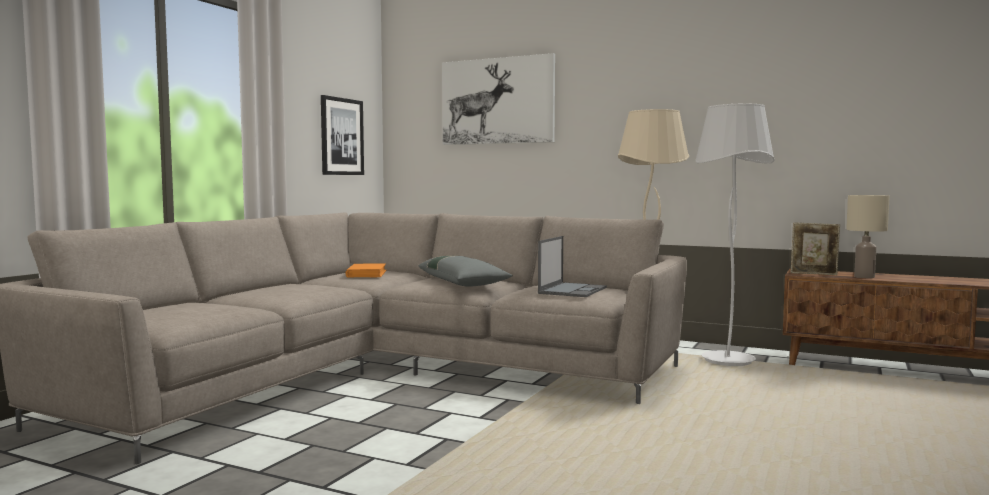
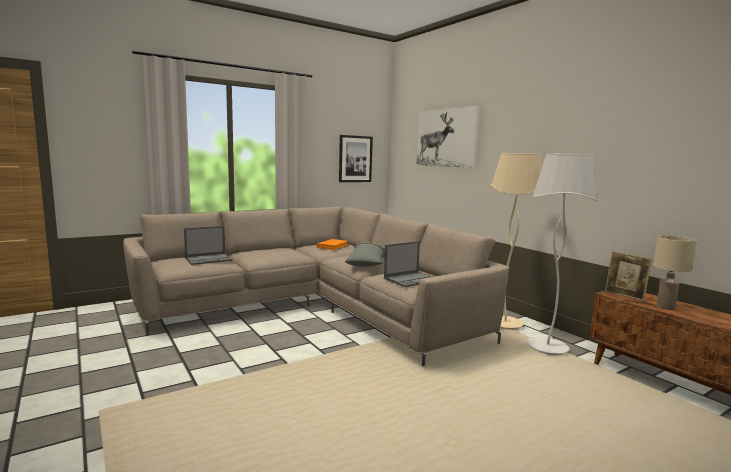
camera: 30 degrees right, 5 degrees up
none -> laptop [184,226,233,265]

